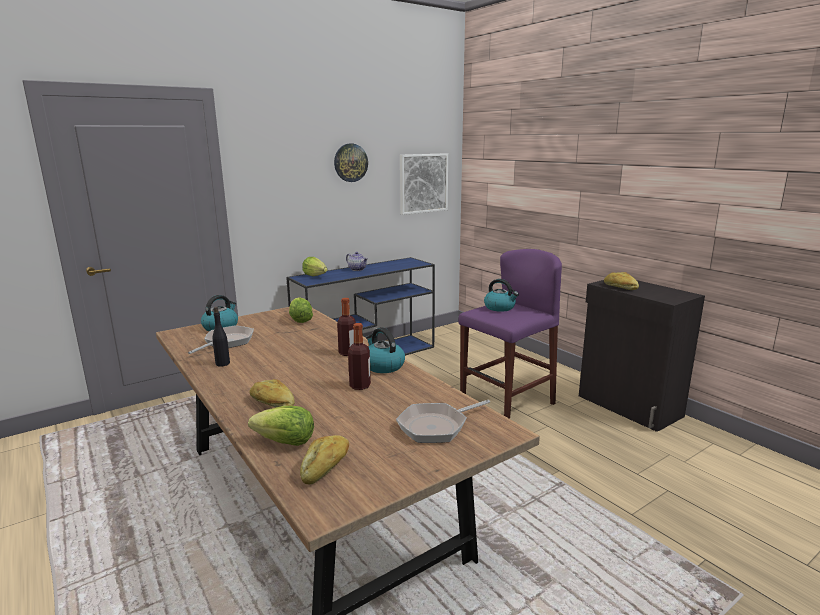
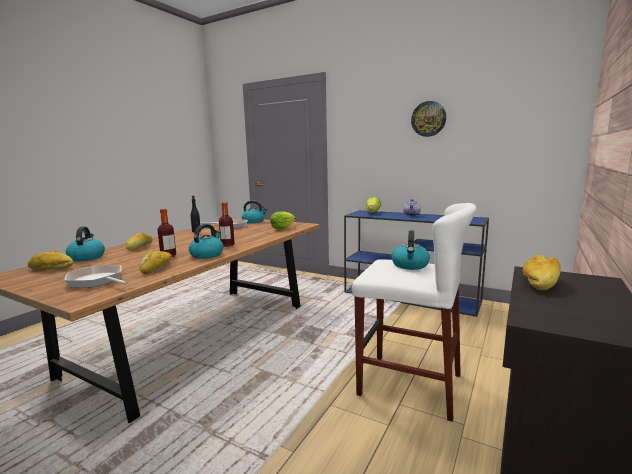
camera: 65 degrees right, 5 degrees down
lettuce [248,406,314,446] -> kettle [66,226,105,261]
picture [400,153,448,215] -> none
purple stool [458,249,562,419] -> white stool [352,203,476,422]
none -> bread [140,251,172,274]

